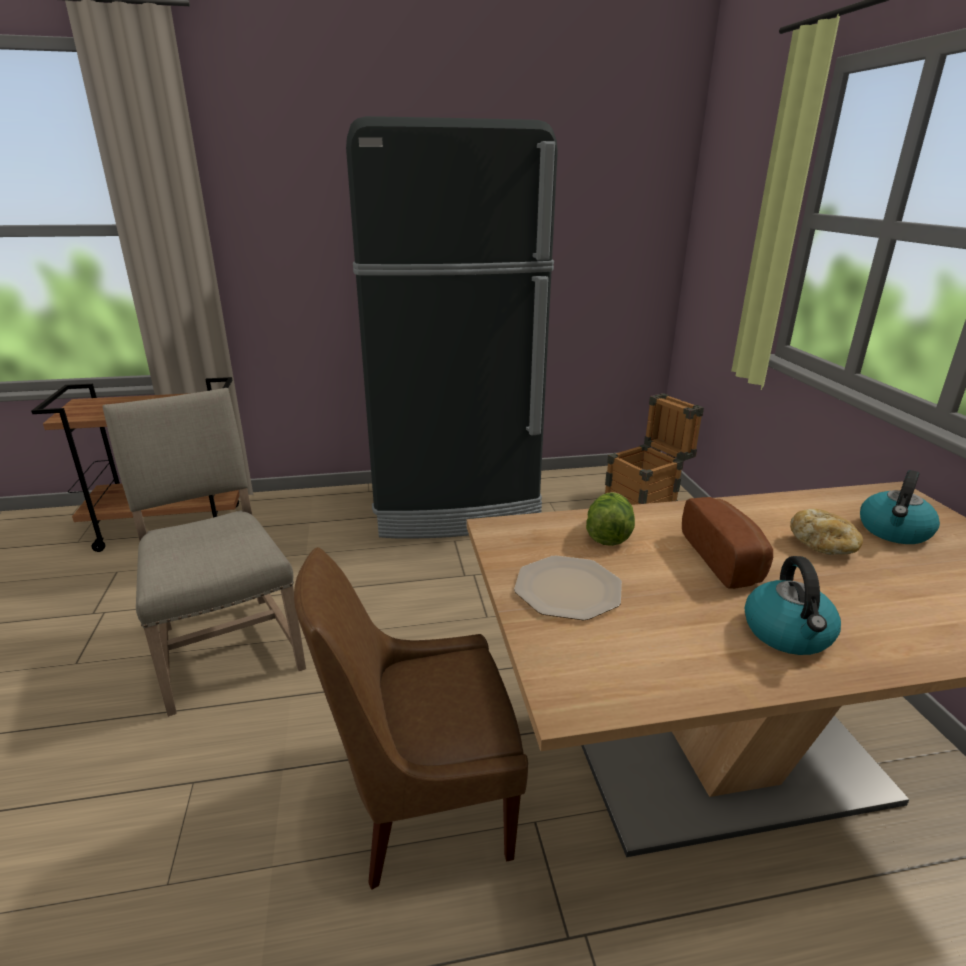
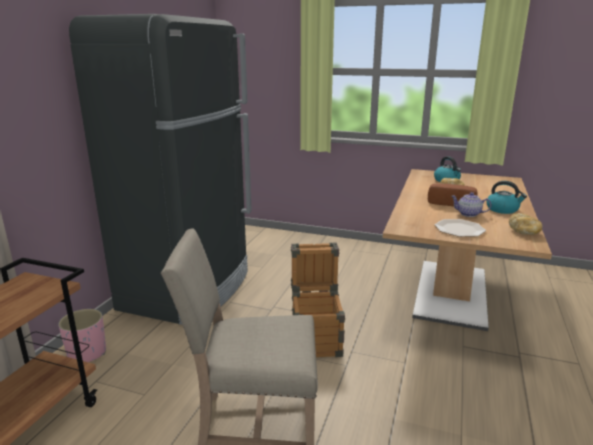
camera: 60 degrees left, 5 degrees down
brown chair [294,547,528,890] -> none
lettuce [586,492,635,546] -> none
crate [604,393,704,505] -> crate moved to [291,243,345,357]
none -> pink planter [58,309,106,362]
none -> teapot [451,192,491,217]
none -> bread [509,213,542,235]

